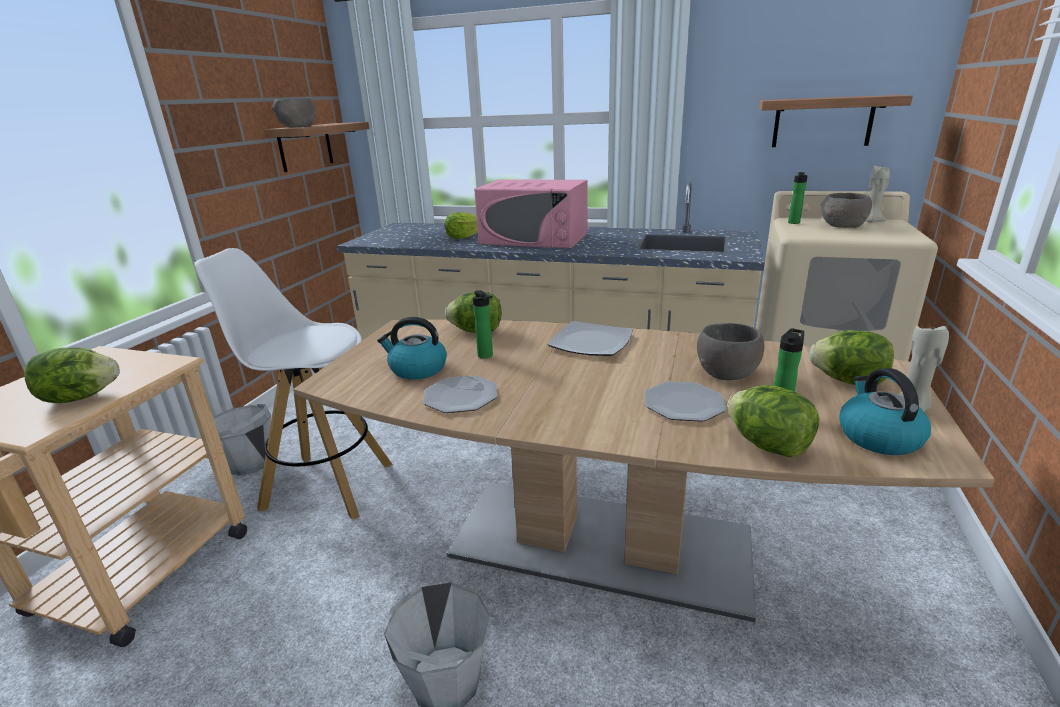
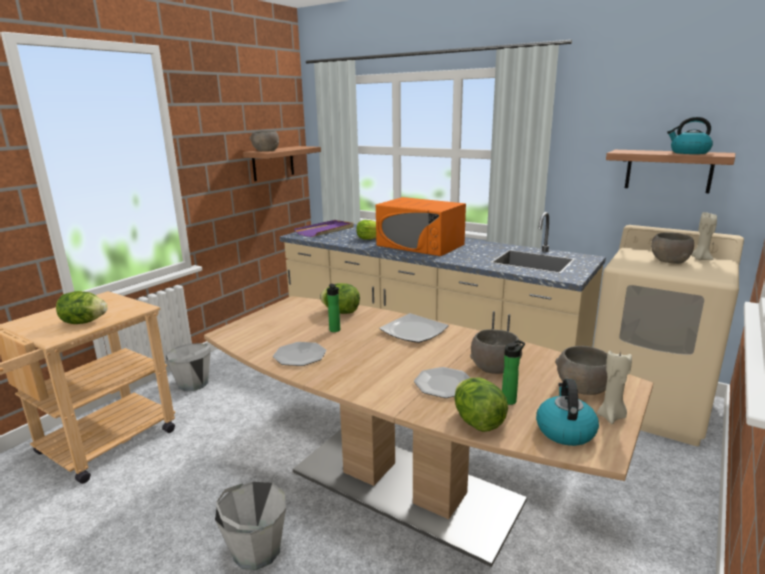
camera: 15 degrees right, 5 degrees down
white stool [194,248,393,520] -> none
kettle [377,317,447,380] -> kettle moved to [667,117,713,154]
pink microwave [474,179,588,249] -> orange microwave [376,197,466,256]
bottle [788,172,807,224] -> none
lettuce [809,330,894,385] -> grey bowl [555,346,607,395]
none -> purple tray [294,220,354,237]

